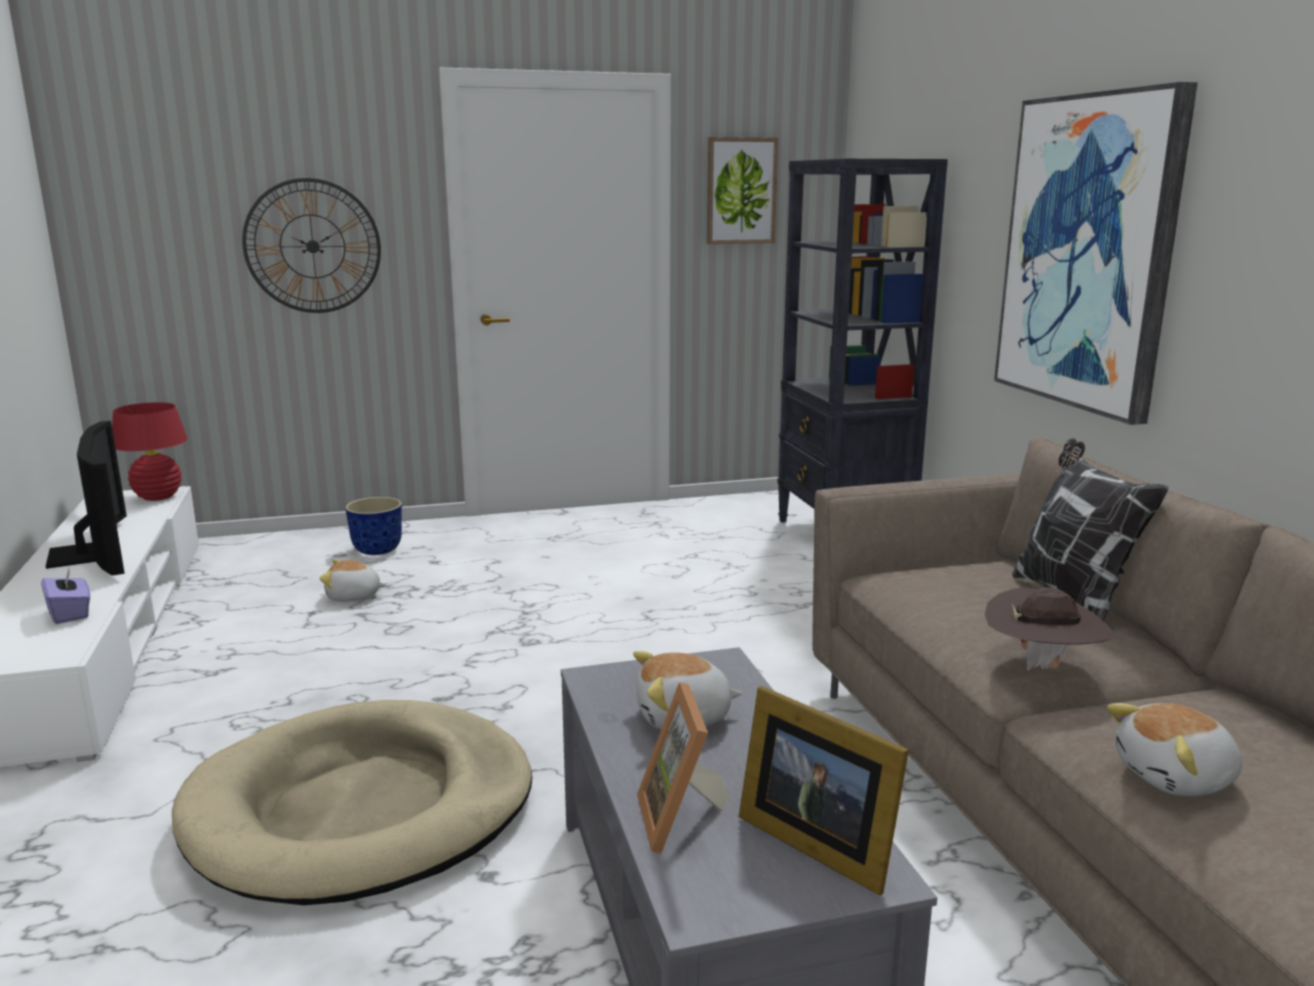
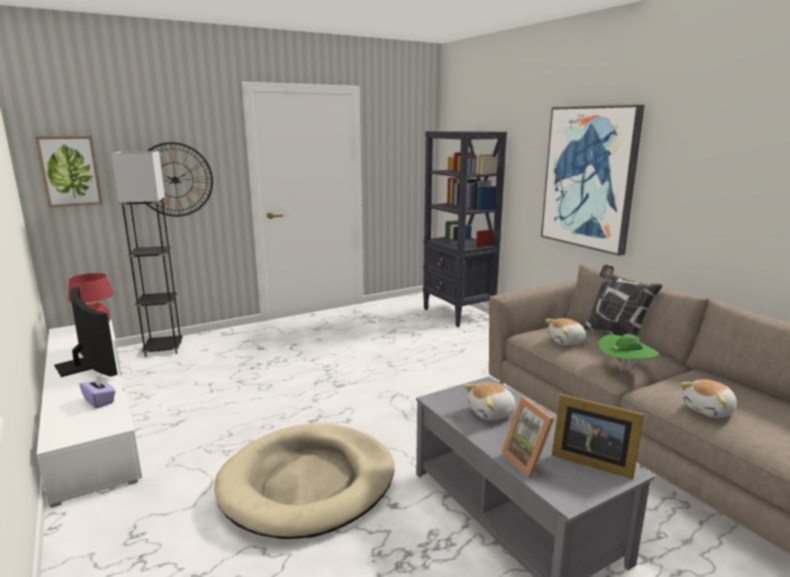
camera: 15 degrees left, 0 degrees up
plush toy [319,559,387,602] -> plush toy moved to [545,318,586,346]
planter [345,497,402,555] -> none
picture [707,137,778,244] -> picture moved to [35,136,103,208]
brown hat [985,587,1114,671] -> green hat [598,334,659,372]
none -> grey floor lamp [112,151,183,357]

